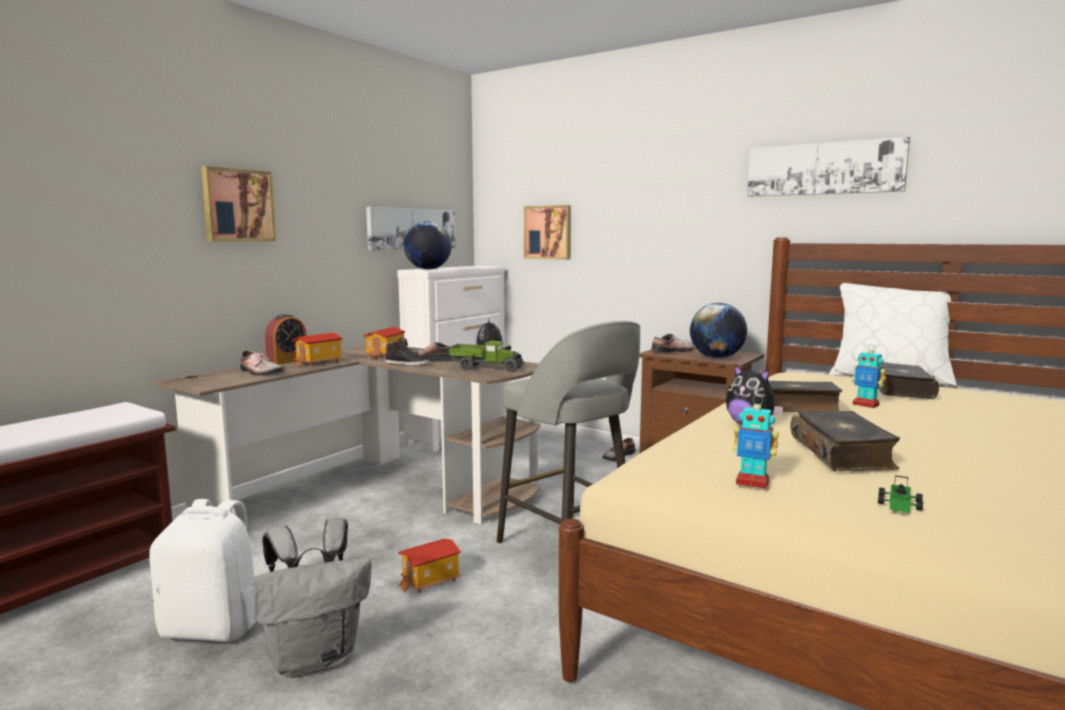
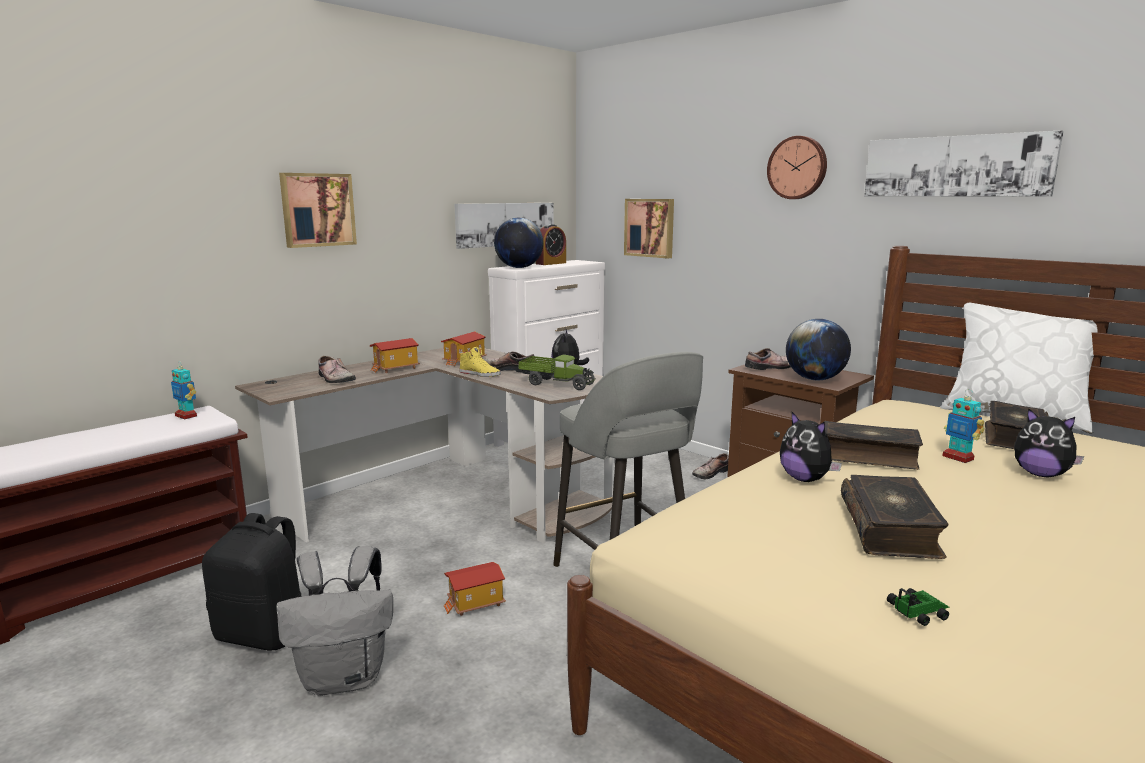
camera: 10 degrees right, 5 degrees up
white backpack [149,499,256,642] -> black backpack [202,513,302,651]
alarm clock [265,314,307,365] -> alarm clock moved to [536,224,566,265]
black shoe [385,338,429,366] -> yellow shoe [459,347,501,377]
toy robot [733,395,778,489] -> toy robot moved to [171,362,197,419]
toy car [878,475,923,513] -> toy car turned 150 degrees counterclockwise [887,588,950,626]
none -> wall clock [767,136,827,199]
none -> plush toy [1014,408,1085,477]

